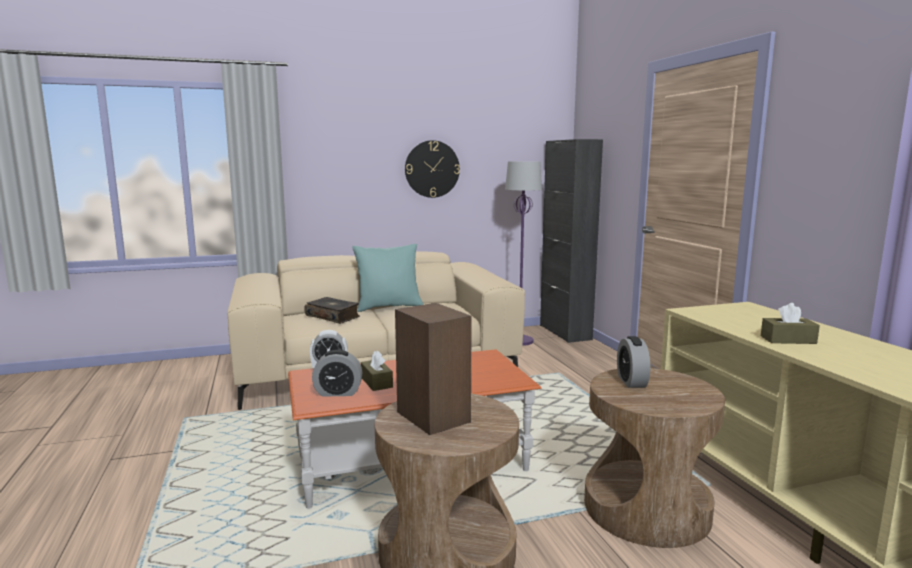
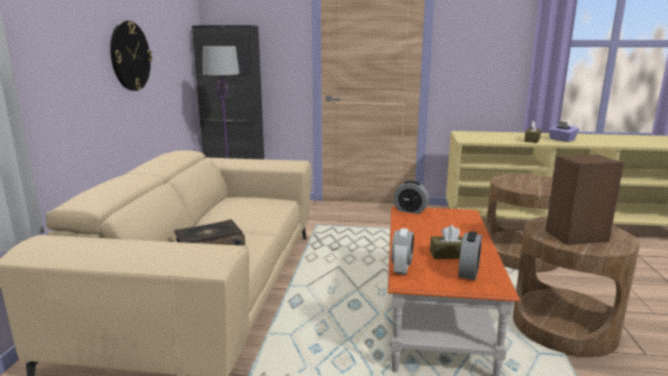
camera: 65 degrees left, 5 degrees up
turquoise pillow [352,244,423,312] -> none
alarm clock [617,336,650,388] -> alarm clock moved to [394,180,429,214]
none -> purple tissue box [548,121,579,142]

